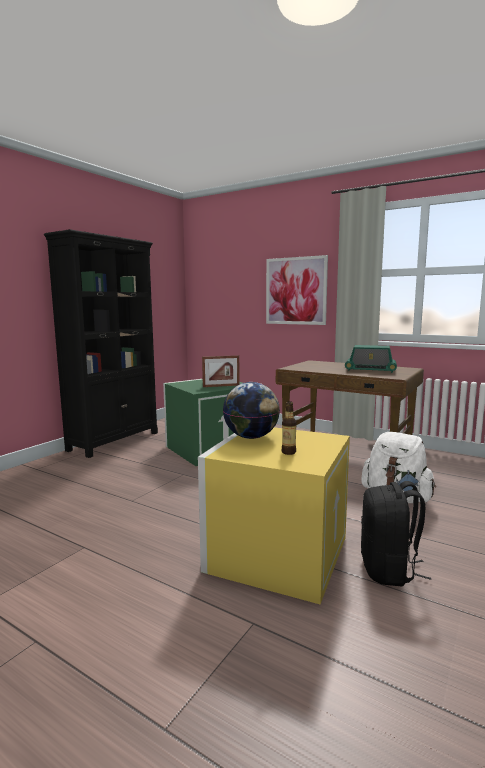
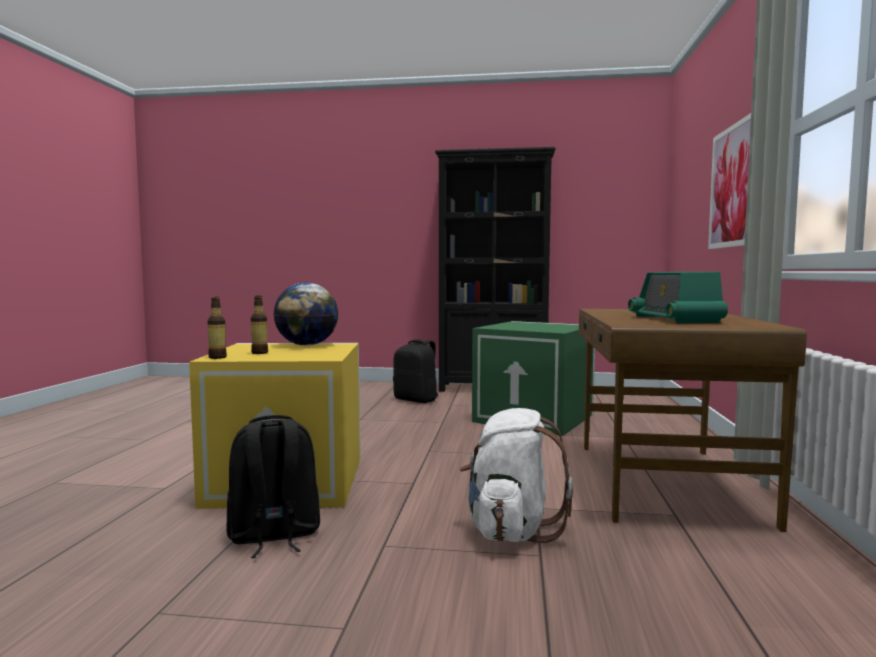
camera: 65 degrees right, 5 degrees down
picture frame [202,355,240,387] -> none
none -> bottle [207,297,227,359]
none -> black backpack [393,339,438,403]

